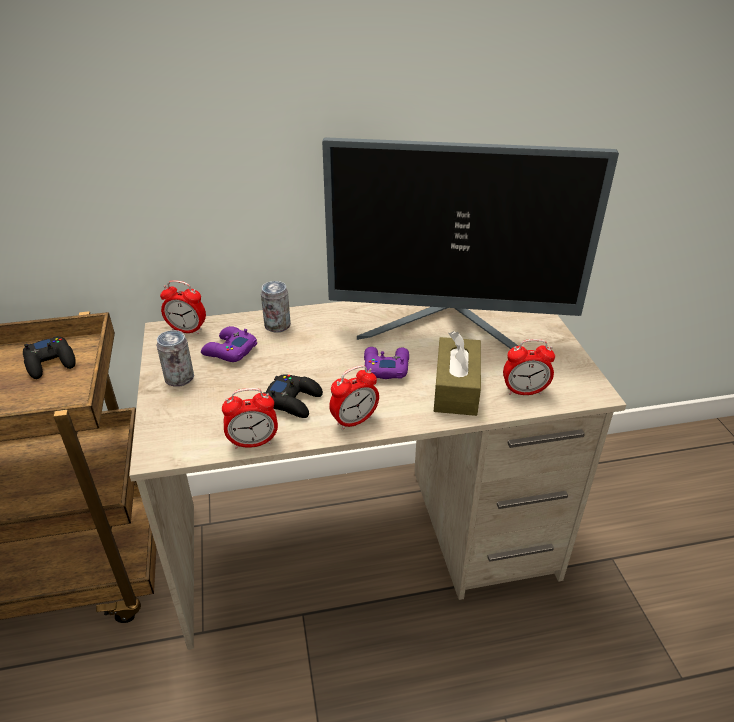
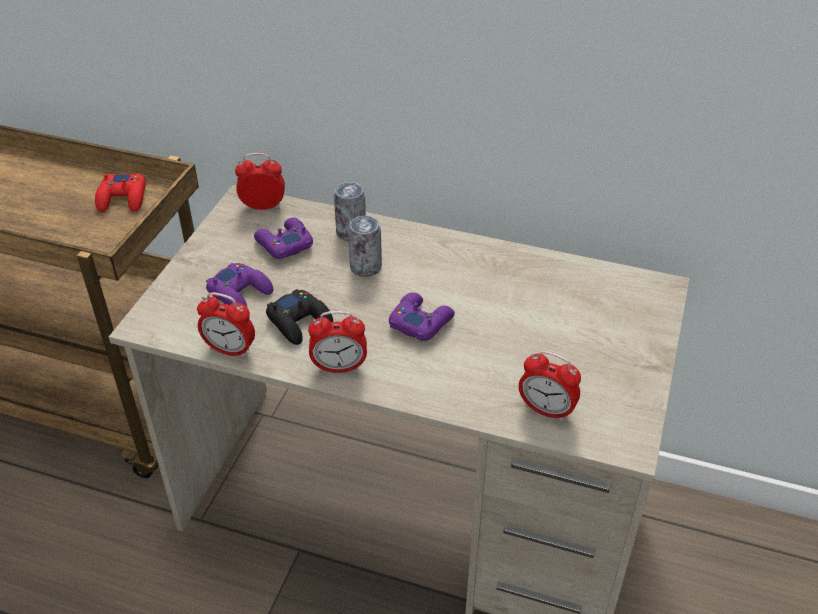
camera: 30 degrees right, 5 degrees up
black game controller [23,336,76,379] -> red game controller [95,174,146,212]
can [156,330,194,387] -> can moved to [348,216,382,277]
alarm clock [160,280,206,334] -> alarm clock turned 135 degrees clockwise [235,153,285,210]
monitor [322,138,619,349] -> none
brown tissue box [434,331,481,416] -> none
none -> purple game controller [206,263,273,308]

